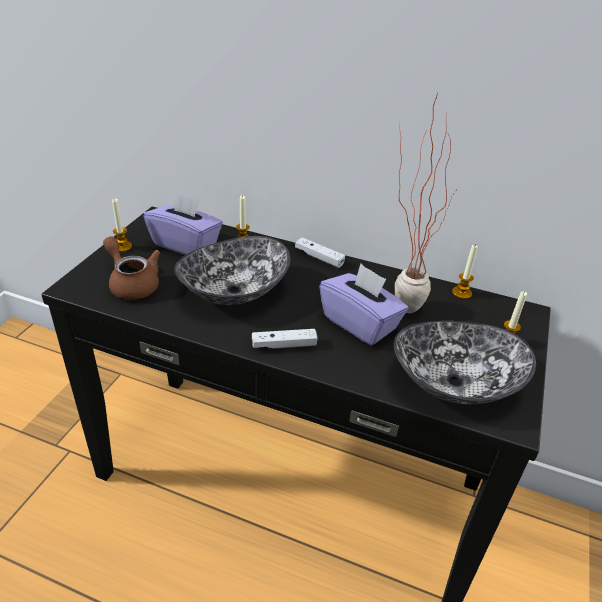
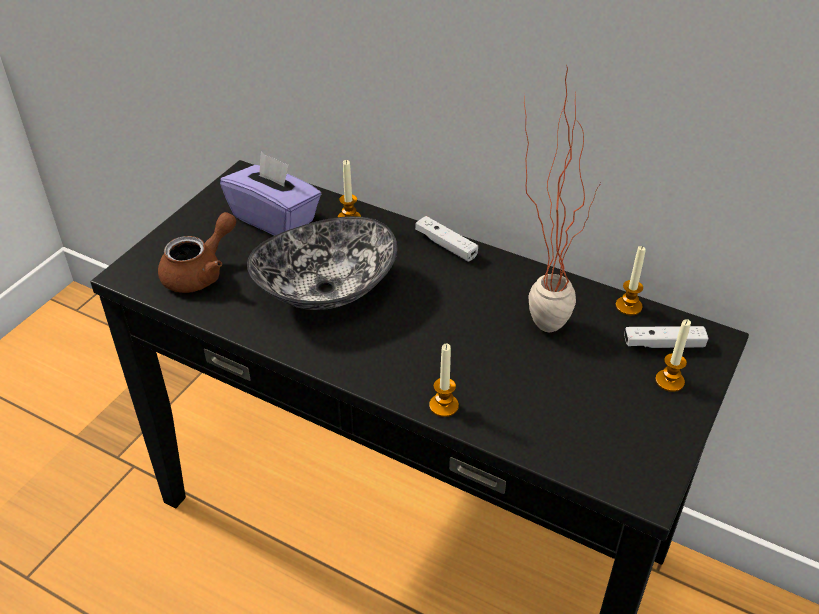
camera: 10 degrees right, 5 degrees up
brown teapot [103,236,160,300] -> brown teapot turned 75 degrees clockwise [158,212,236,293]
candle [112,198,132,252] -> candle moved to [429,344,459,417]
white game controller [252,329,318,349] -> white game controller moved to [624,326,708,348]
purple tissue box [319,264,408,346] -> none
bowl [394,321,536,404] -> none

